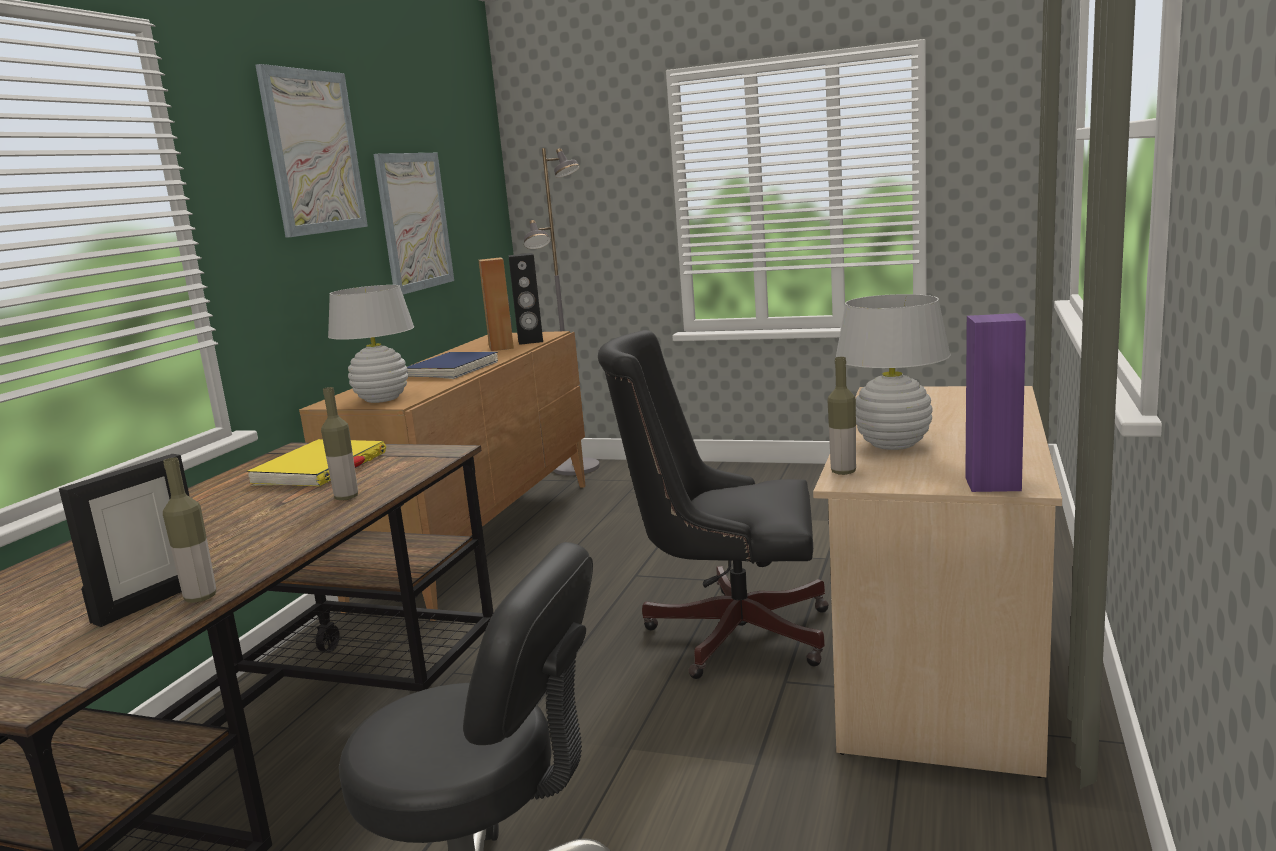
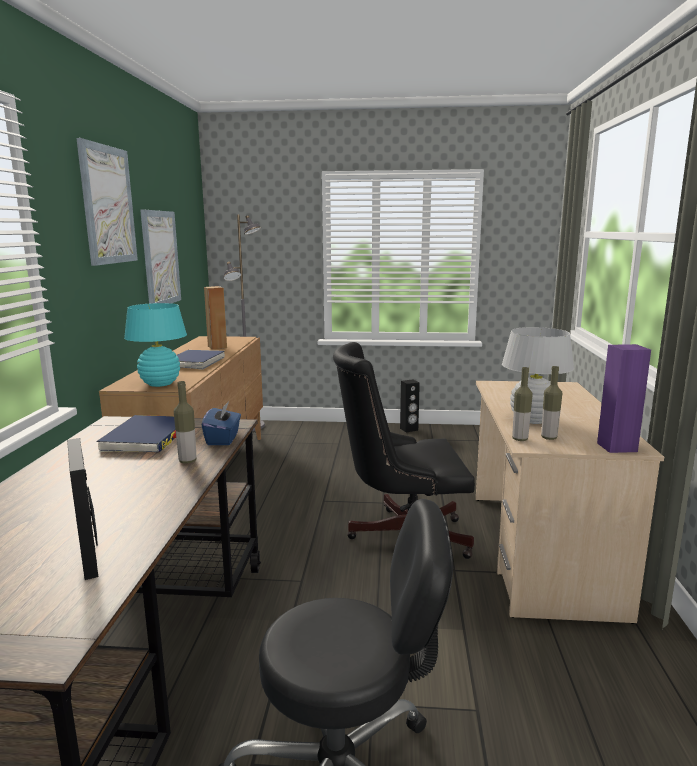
camera: 15 degrees left, 0 degrees up
picture frame [59,454,190,627] -> picture frame turned 135 degrees clockwise [67,438,98,580]
bottle [163,458,216,603] -> bottle moved to [541,366,562,440]
yellow book [247,439,386,486] -> blue book [97,415,176,452]
white table lamp [328,285,414,403] -> turquoise table lamp [124,303,187,387]
black speaker [508,253,543,345] -> black speaker moved to [400,379,420,432]
none -> blue tissue box [202,402,241,445]

